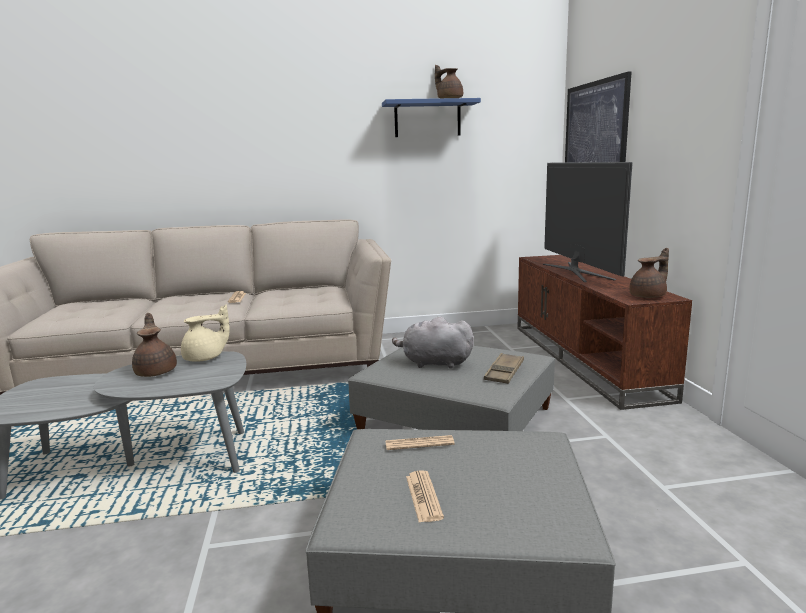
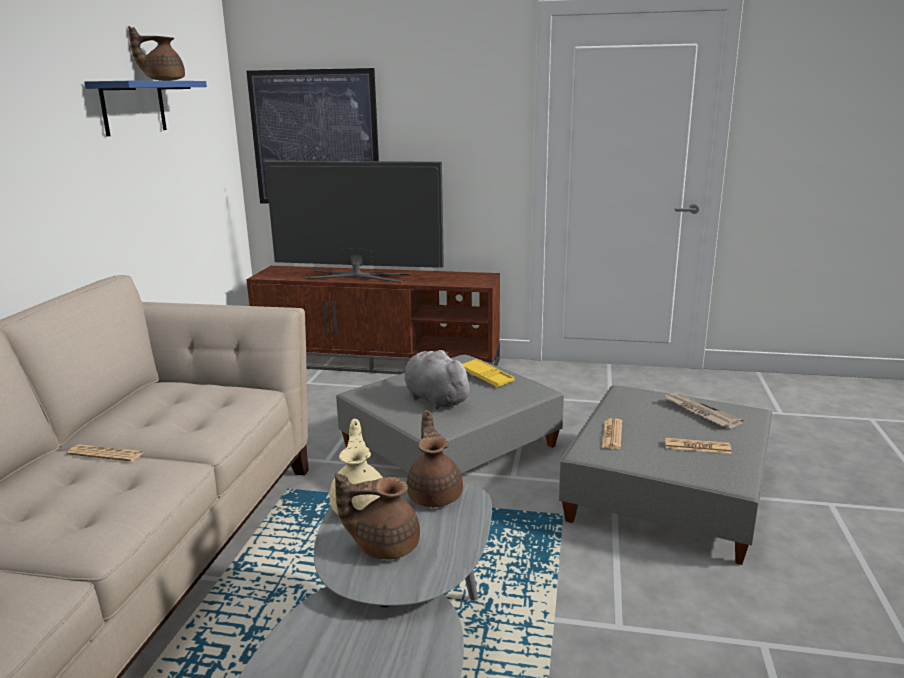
camera: 70 degrees left, 5 degrees up
grey plush toy [392,316,474,369] -> grey plush toy turned 105 degrees clockwise [404,350,474,409]
brown tray [484,353,524,384] -> yellow tray [463,359,515,387]
brown teapot [630,248,669,298] -> brown teapot moved to [407,410,463,507]
none -> newspaper [663,393,744,428]

